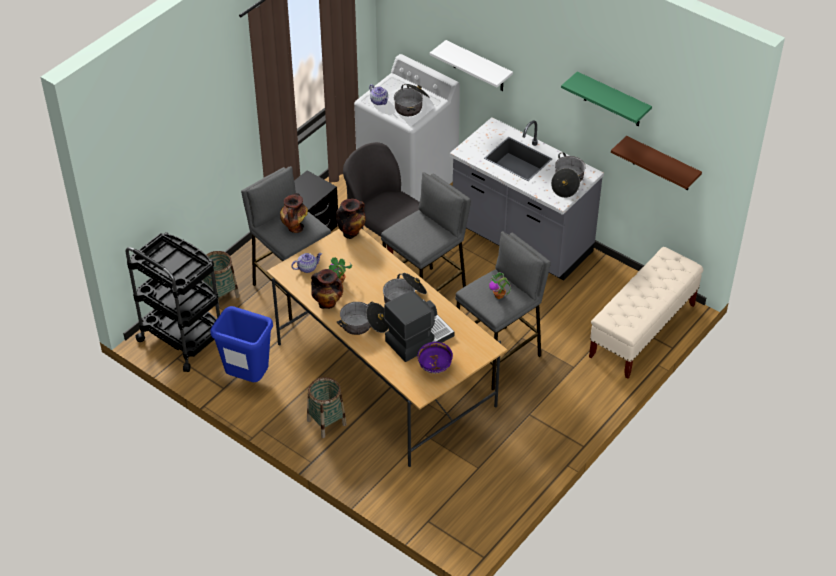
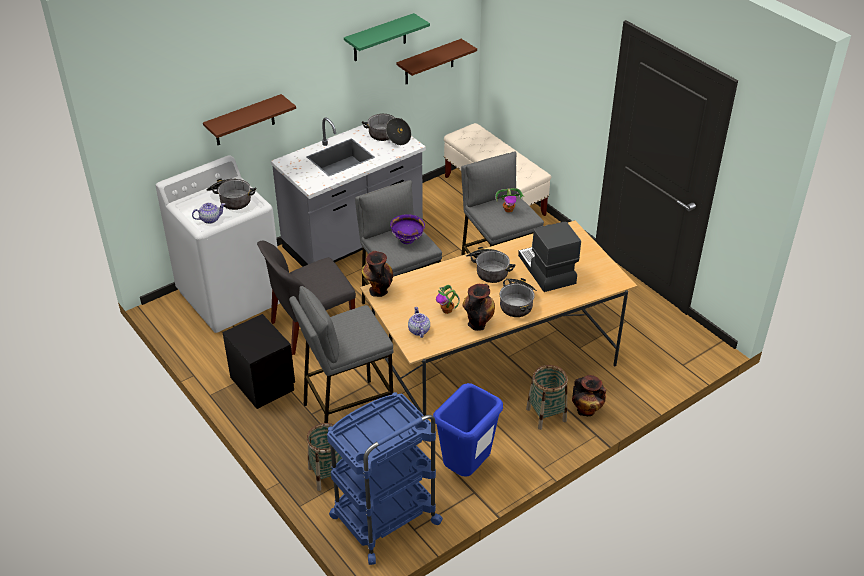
camera: 75 degrees left, 5 degrees down
black cart [126,232,220,372] -> blue cart [327,392,443,565]
vase [280,193,308,233] -> vase moved to [572,375,607,416]
purple bowl [418,342,453,373] -> purple bowl moved to [390,214,425,244]
white shelf [430,40,513,91] -> brown shelf [203,94,296,145]

